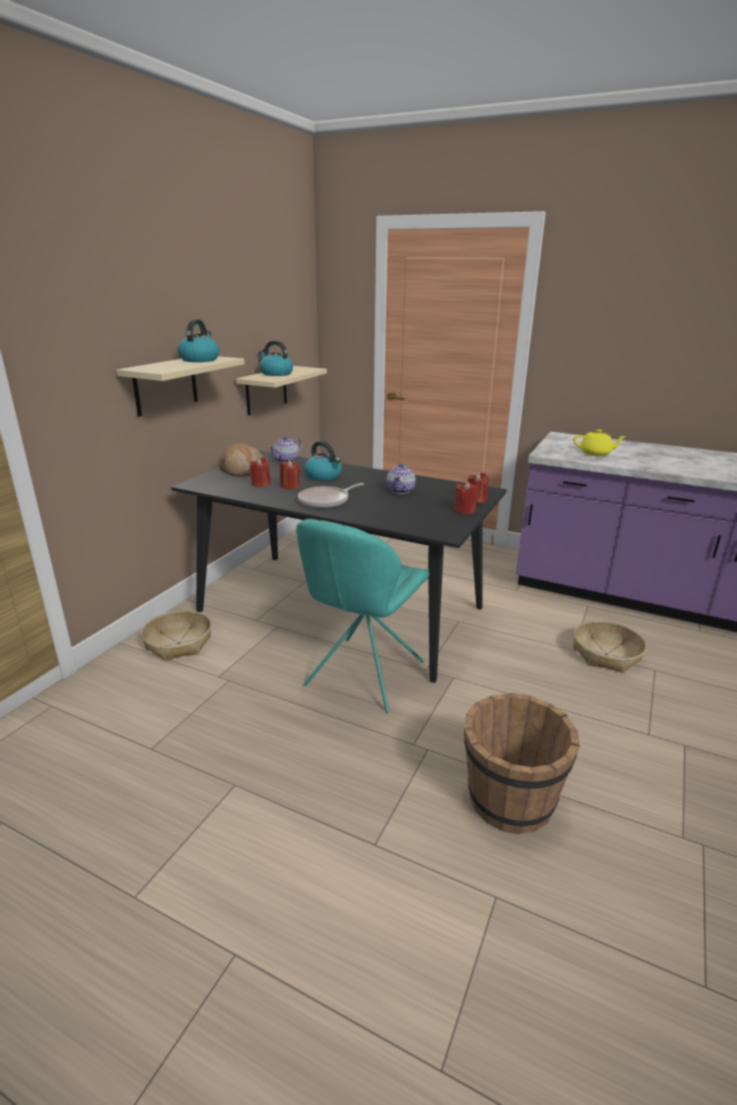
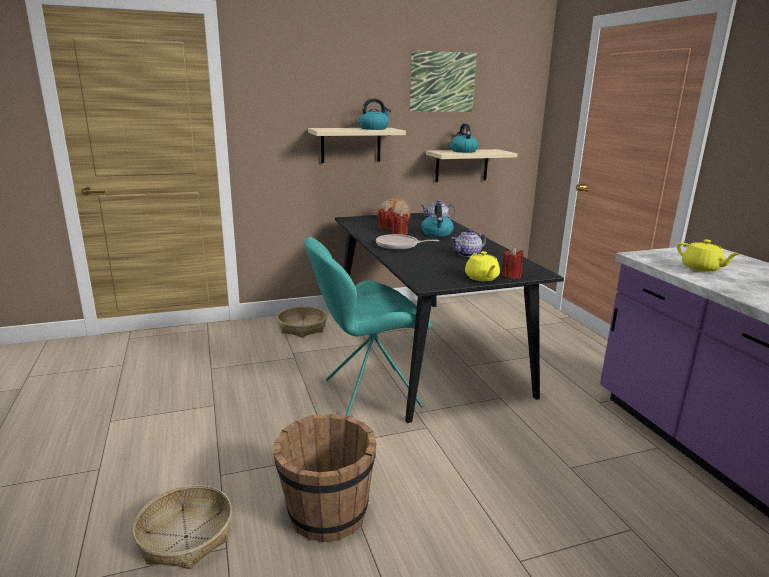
camera: 45 degrees right, 5 degrees down
red candle [454,481,477,514] -> yellow teapot [465,251,500,281]
basket [573,620,647,673] -> basket moved to [133,485,232,569]
none -> picture [409,50,477,112]

